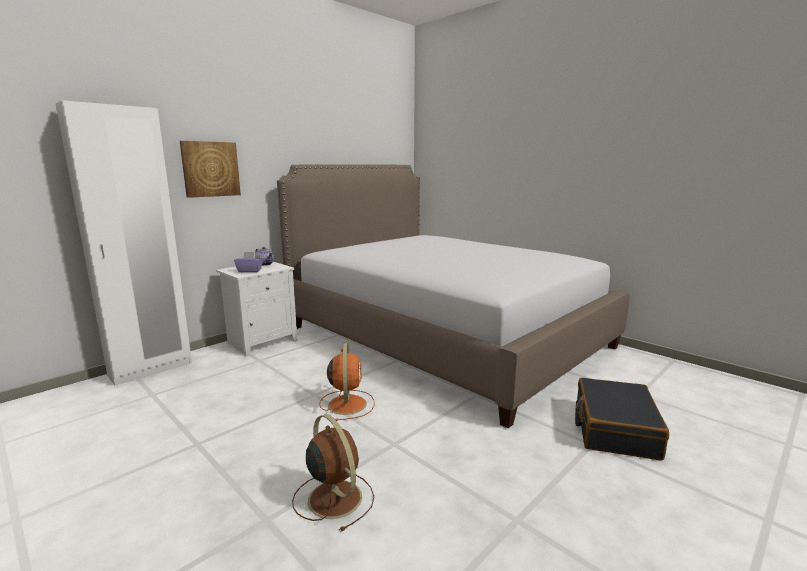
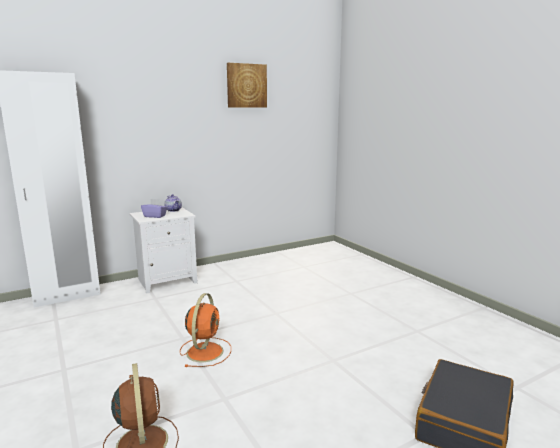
camera: 15 degrees right, 0 degrees up
picture [180,141,241,198] -> picture moved to [227,63,267,108]
bed [277,164,630,428] -> none

